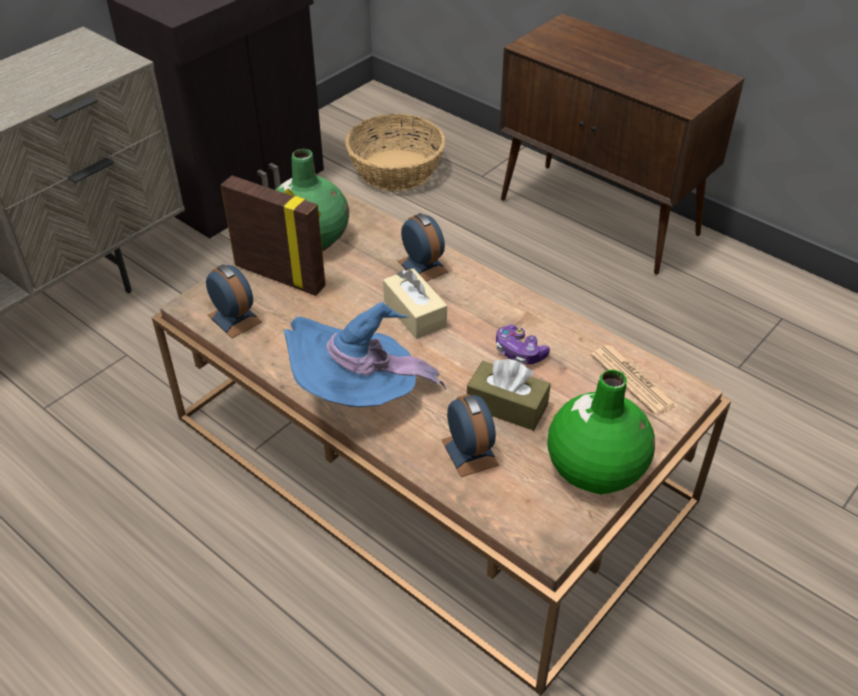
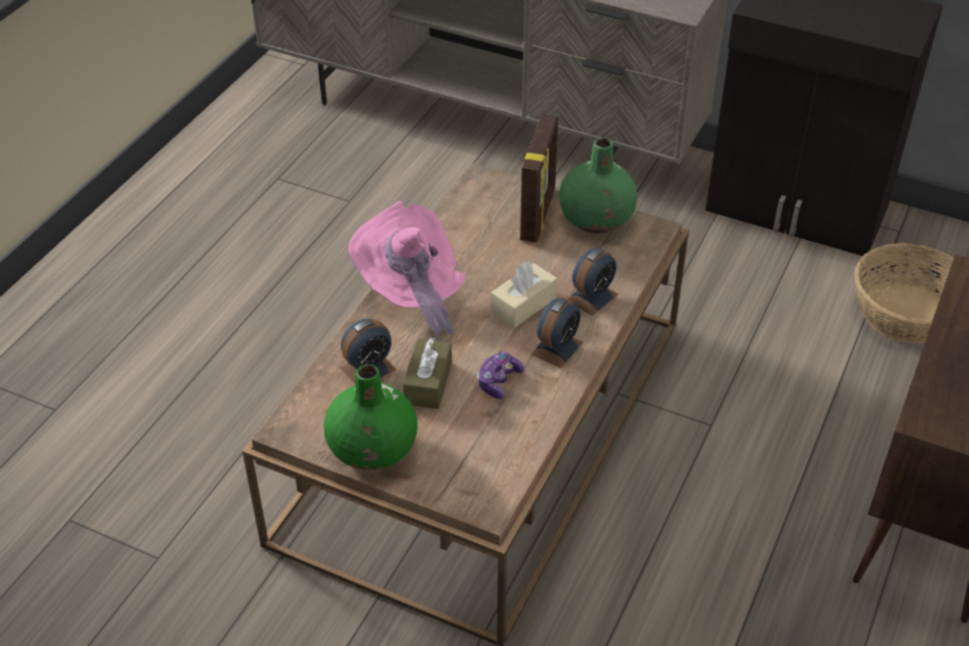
camera: 75 degrees right, 0 degrees up
alarm clock [206,264,262,338] -> alarm clock moved to [531,298,583,368]
blue hat [283,302,446,407] -> pink hat [349,201,466,341]
newspaper [591,345,677,415] -> none

